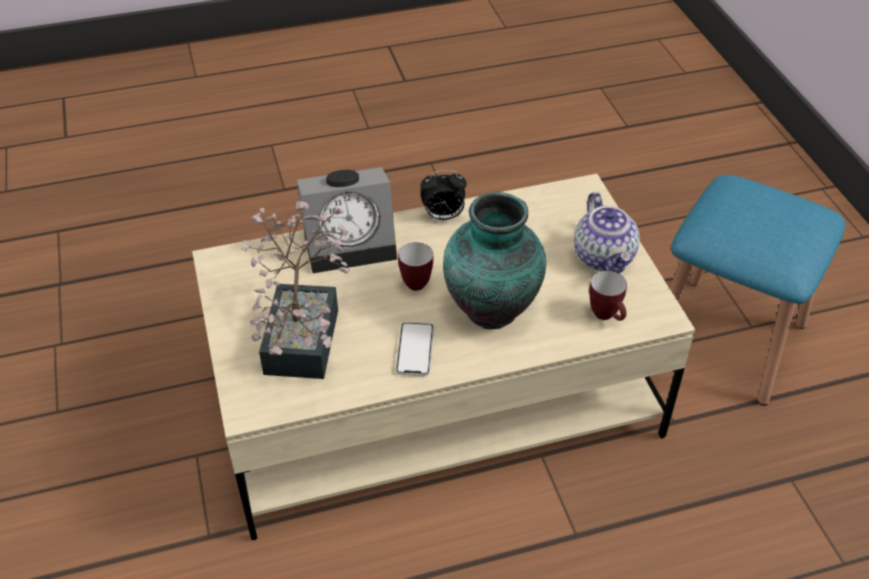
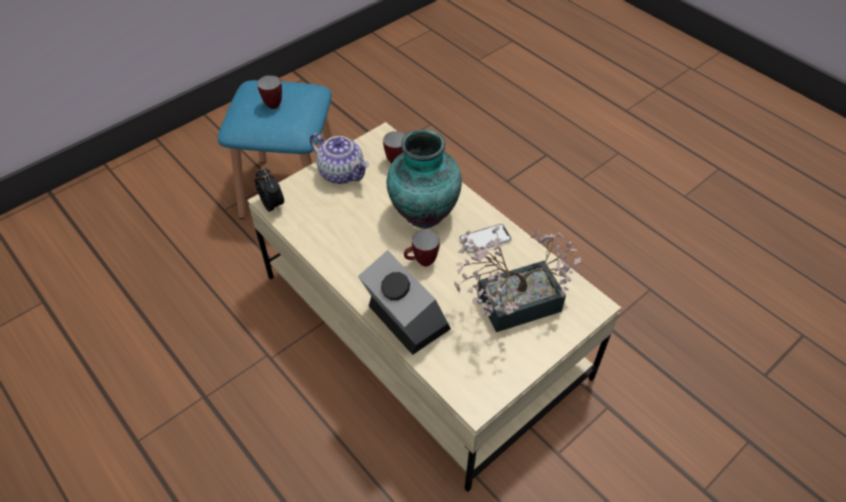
camera: 115 degrees left, 5 degrees up
alarm clock [421,170,467,220] -> alarm clock moved to [255,168,284,212]
teapot [574,192,640,273] -> teapot turned 75 degrees clockwise [310,133,369,184]
none -> mug [257,75,282,109]

